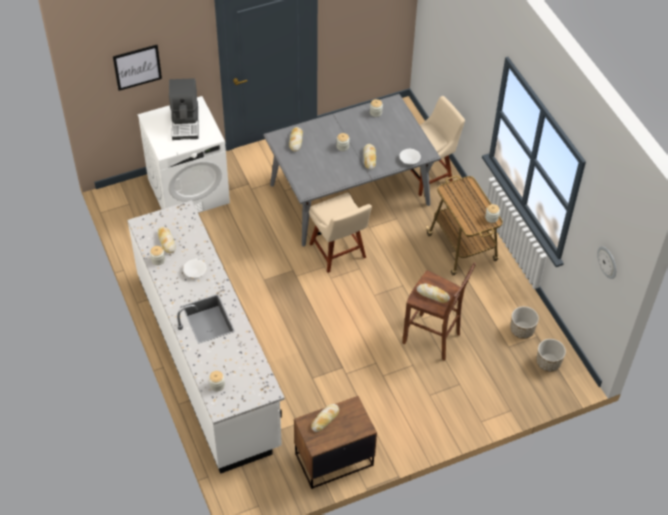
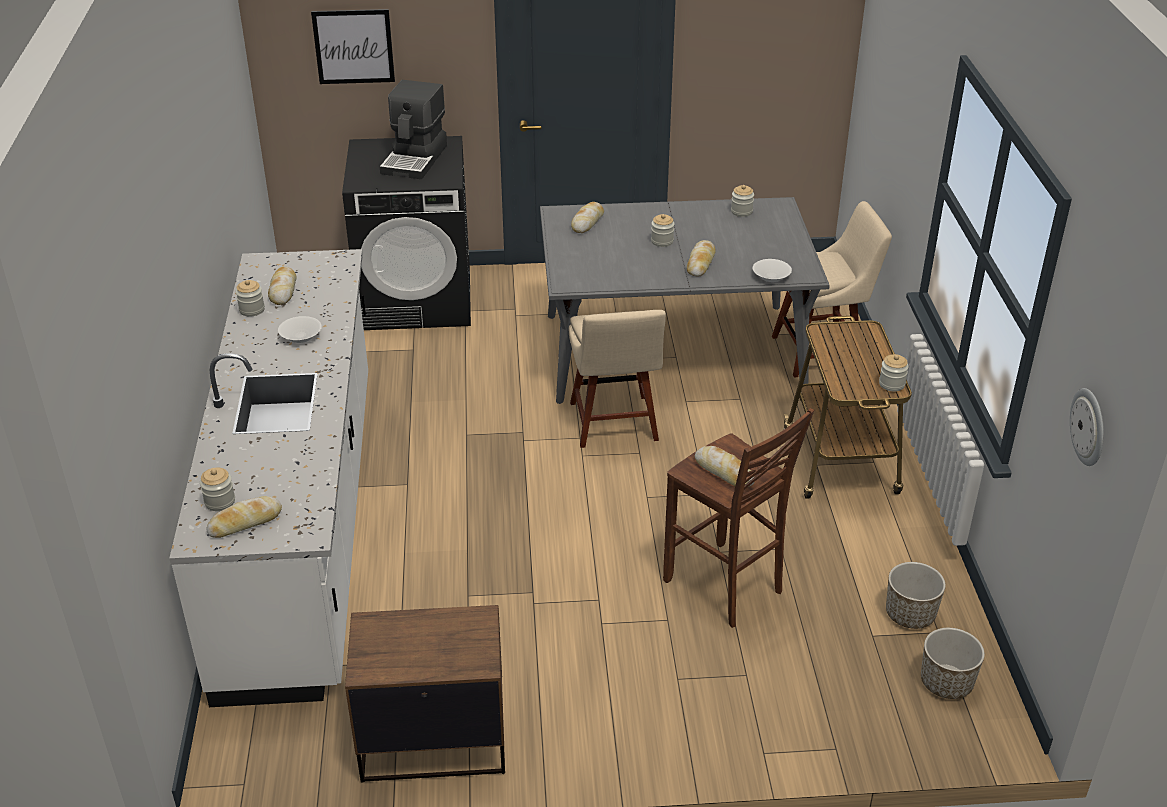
camera: 20 degrees right, 15 degrees down
white washing machine [138,96,230,213] -> black washing machine [342,136,471,330]
bread [311,404,339,432] -> bread moved to [207,496,282,538]

